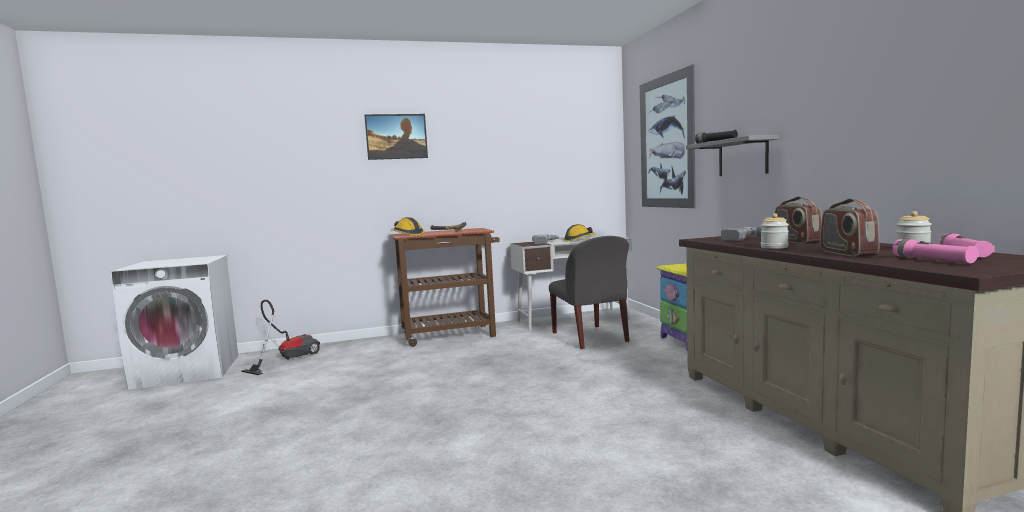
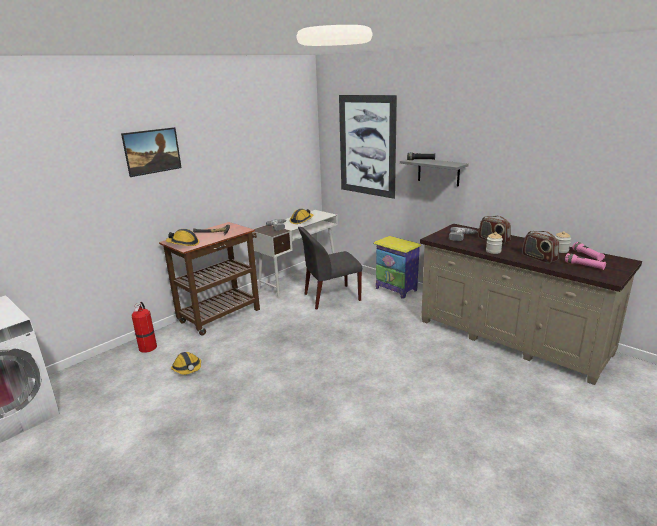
camera: 30 degrees left, 15 degrees up
vacuum cleaner [241,300,320,375] -> none
grey chair [549,236,629,349] -> grey chair turned 120 degrees clockwise [298,227,362,310]
none -> fire extinguisher [132,302,157,353]
none -> hard hat [171,352,201,375]

